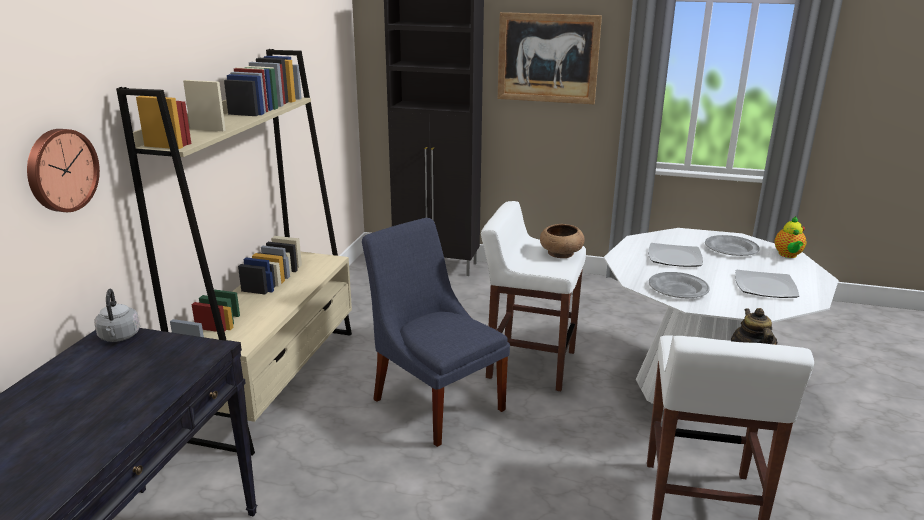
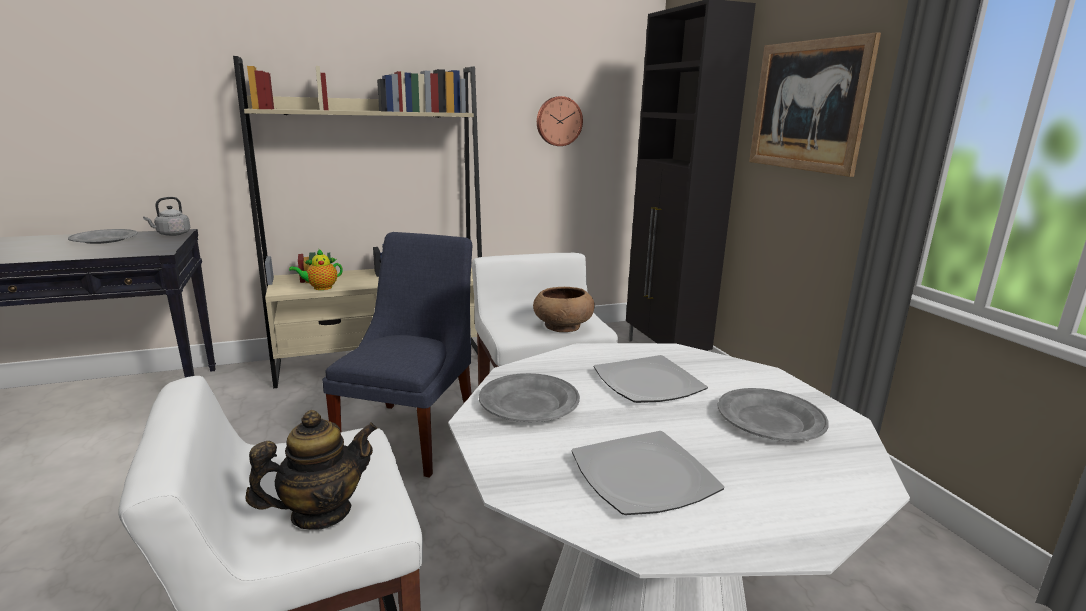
camera: 55 degrees right, 5 degrees down
wall clock [27,129,100,212] -> wall clock moved to [537,96,583,146]
teapot [775,216,807,258] -> teapot moved to [289,249,343,290]
none -> grey plate [68,229,138,244]

